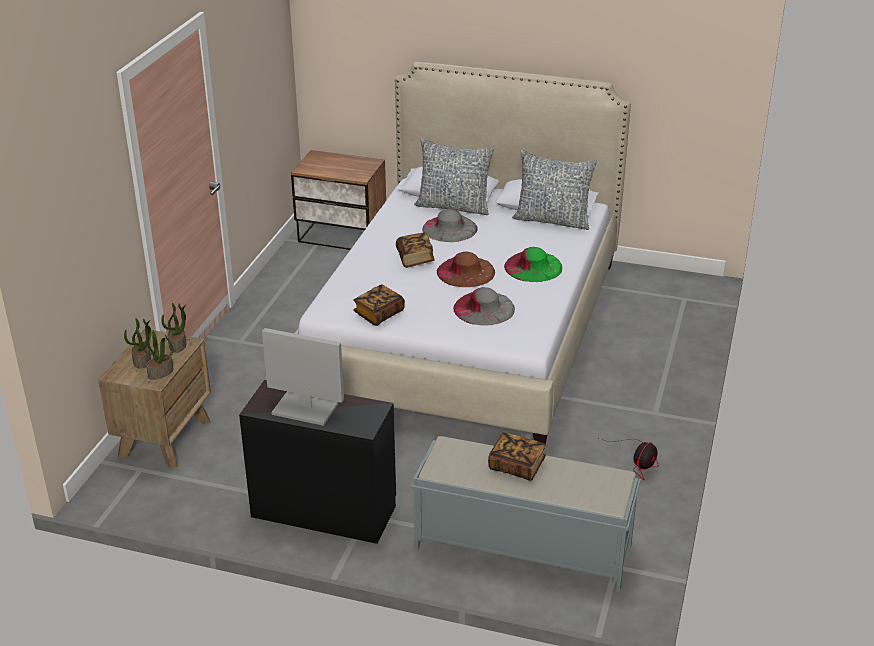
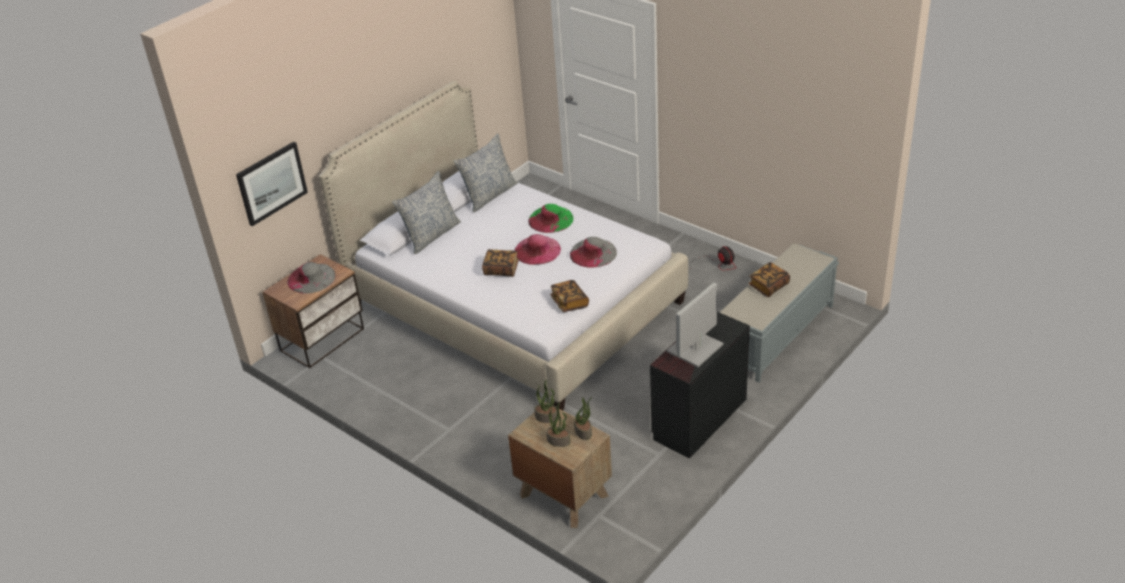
camera: 65 degrees left, 5 degrees up
grey hat [422,209,478,242] -> grey hat moved to [287,262,335,294]
brown hat [437,252,495,287] -> pink hat [514,234,561,265]
none -> picture [236,142,308,226]

